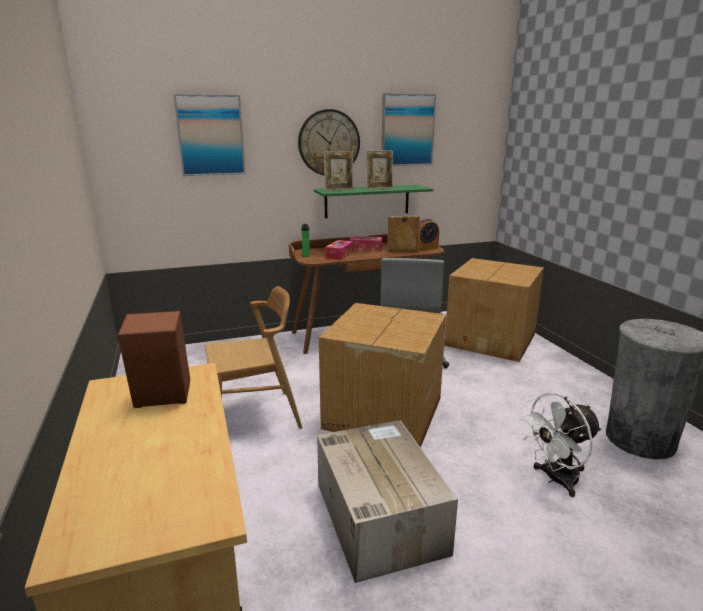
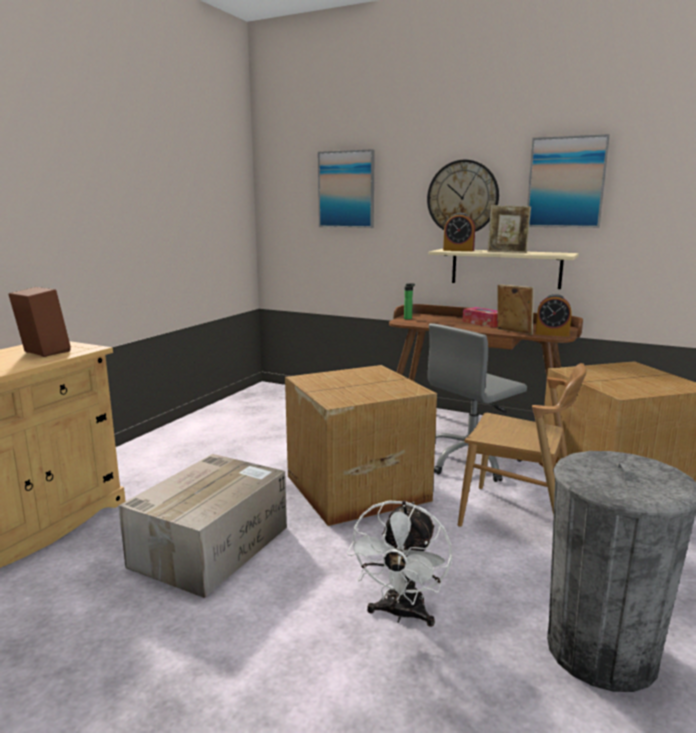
camera: 45 degrees right, 5 degrees down
brown chair [205,286,303,429] -> brown chair moved to [458,363,587,527]
green shelf [314,185,433,218] -> beige shelf [429,249,579,289]
picture frame [323,151,354,191] -> alarm clock [443,213,475,251]
tissue box [325,240,354,260] -> none
white fan [520,393,602,497] -> white fan turned 90 degrees counterclockwise [347,500,452,627]

